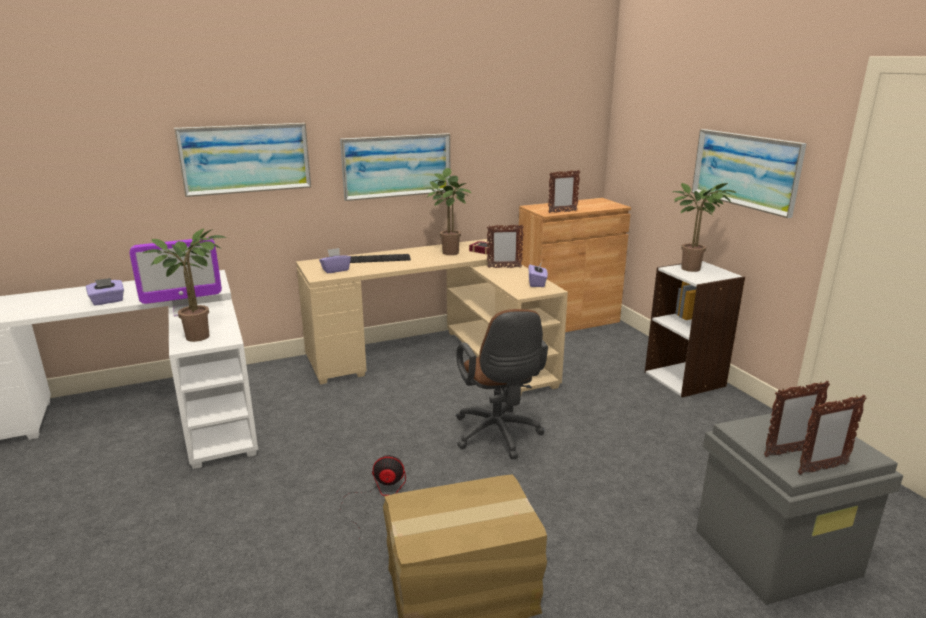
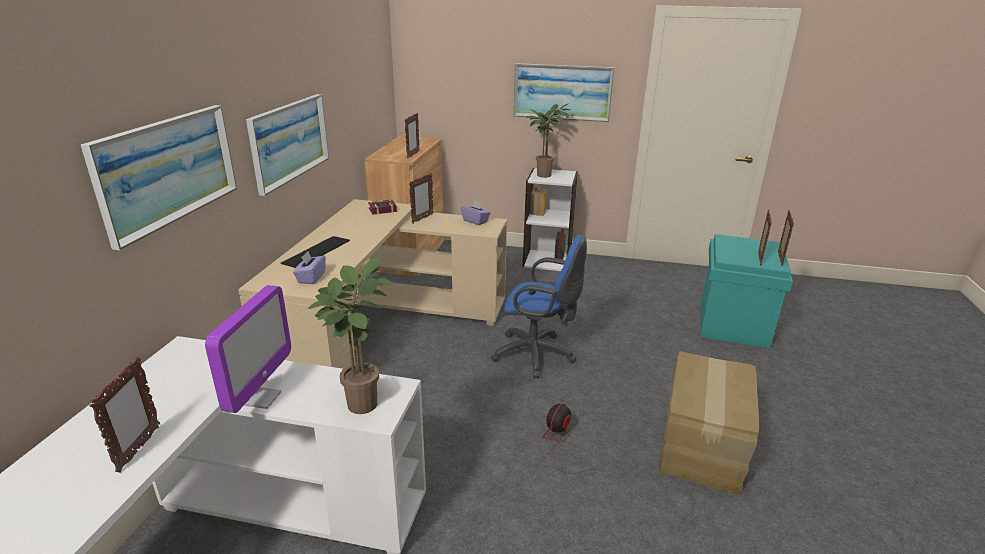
camera: 55 degrees left, 5 degrees up
purple tissue box [86,278,124,306] -> picture frame [90,357,160,473]
potted plant [425,168,471,255] -> none
brown office chair [456,309,548,459] -> blue office chair [491,235,587,378]
grey storage box [696,413,903,605] -> turquoise storage box [700,234,793,349]

